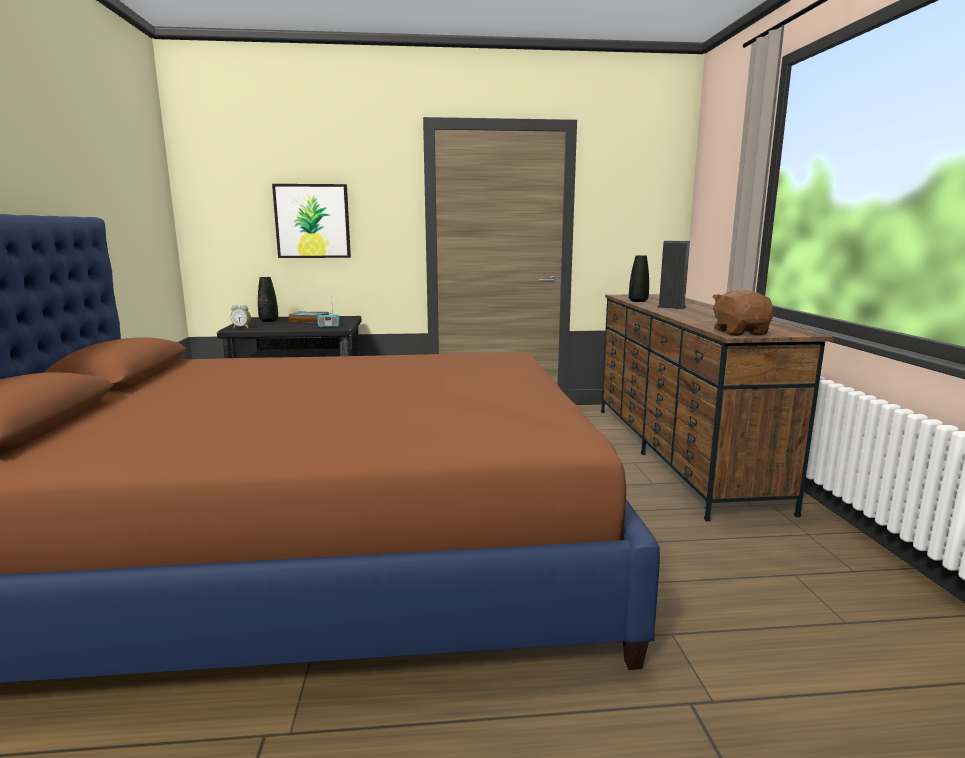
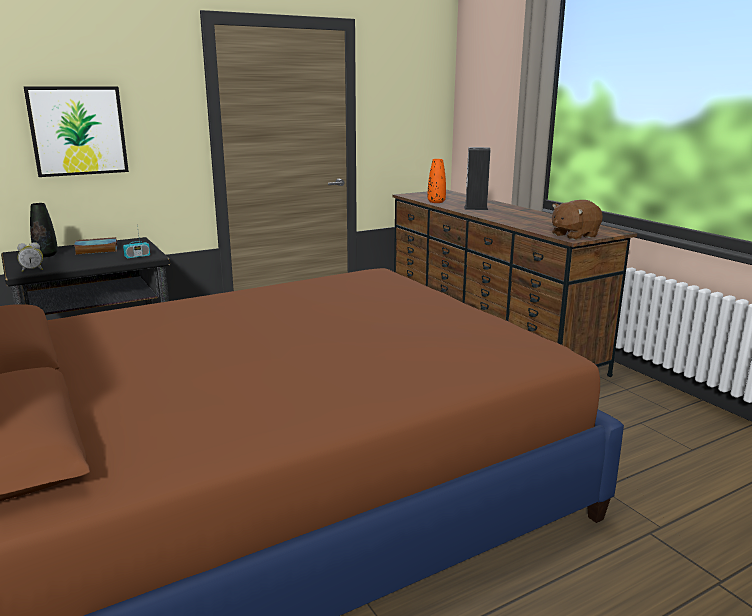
camera: 25 degrees left, 5 degrees up
black vase [629,255,649,302] -> orange vase [427,159,446,203]
brown plush toy [712,290,773,336] -> brown plush toy turned 90 degrees counterclockwise [552,200,603,240]

